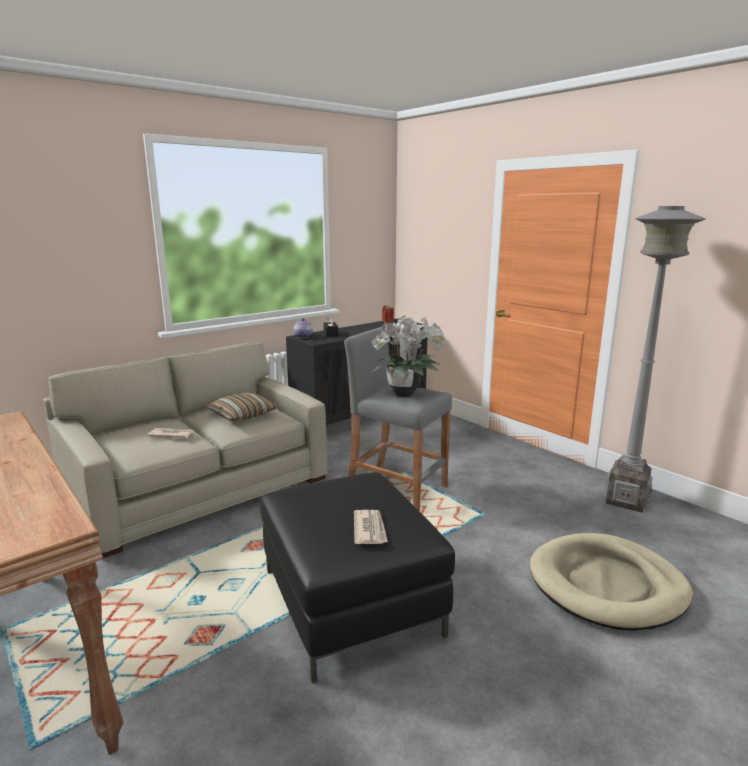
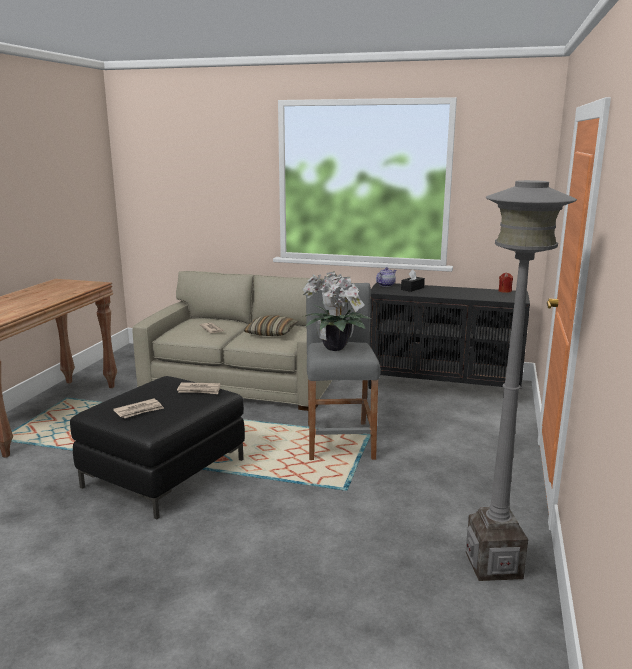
camera: 55 degrees right, 0 degrees up
beige dog bed [530,533,693,631] -> none
none -> newspaper [177,382,220,394]

